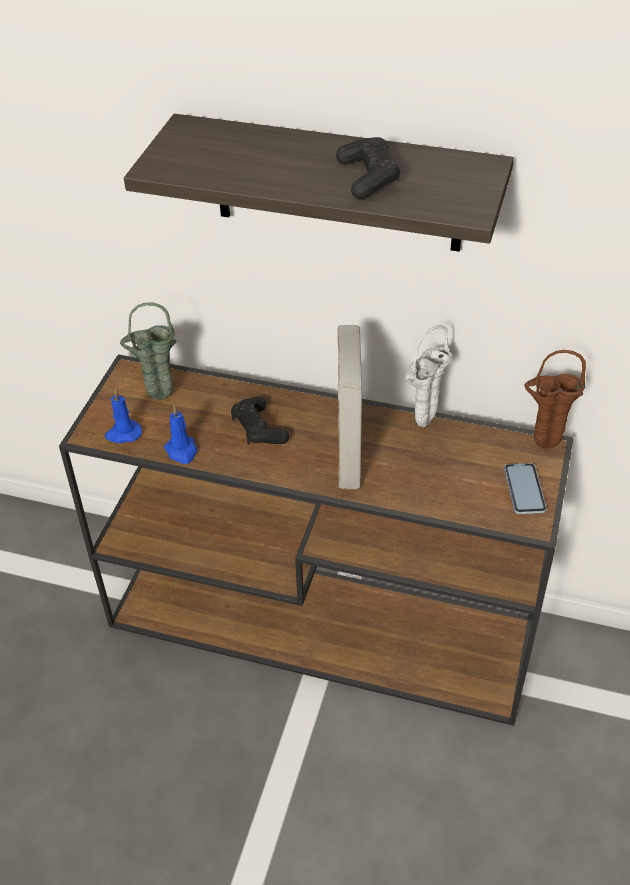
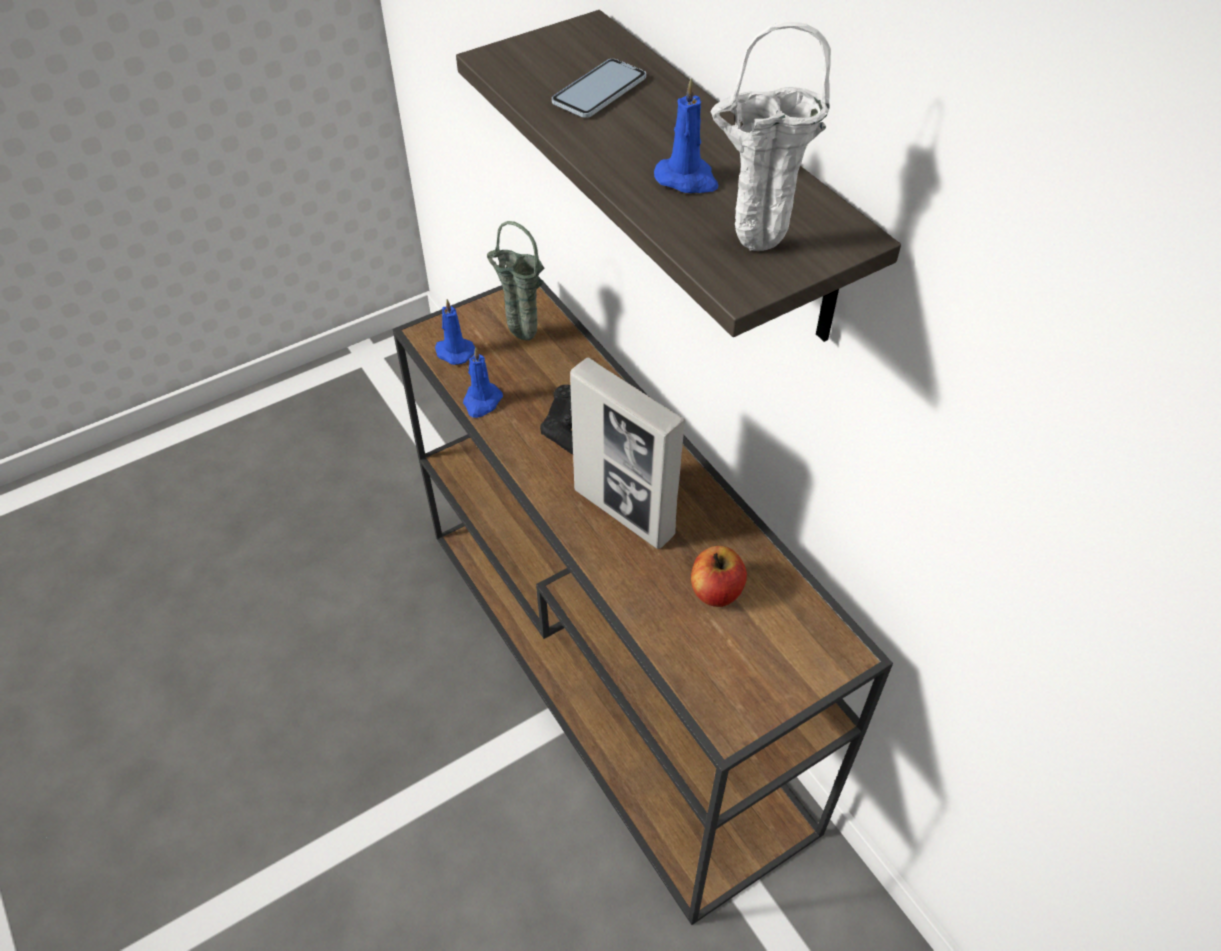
camera: 40 degrees right, 5 degrees up
black game controller [336,137,400,199] -> blue candle [654,78,718,193]
picture frame [337,325,362,489] -> picture frame turned 90 degrees clockwise [570,357,686,549]
white vase [405,325,452,427] -> white vase moved to [710,22,831,251]
phone [504,463,547,514] -> phone moved to [552,59,646,118]
brown vase [524,350,586,449] -> none
none -> apple [691,546,747,607]

